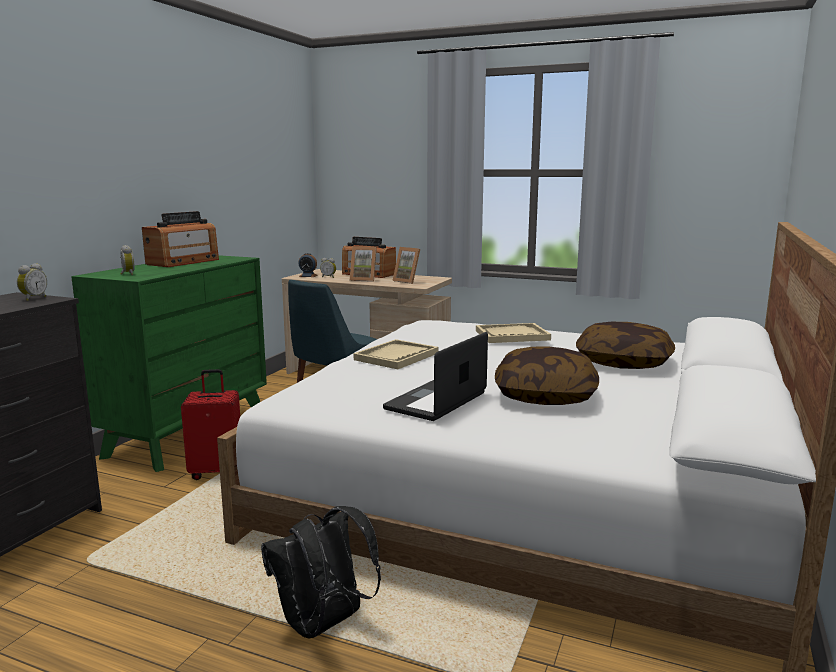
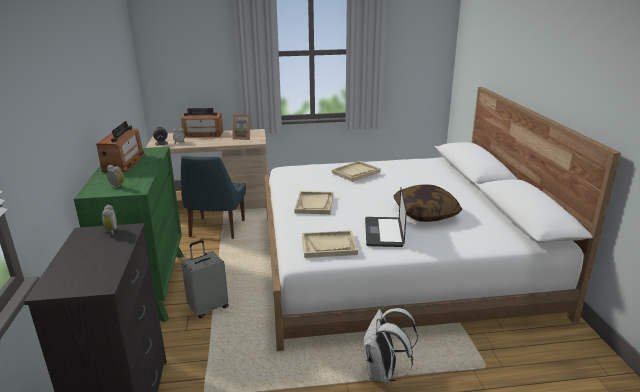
camera: 30 degrees left, 10 degrees up
red suitcase [181,369,240,480] -> grey suitcase [181,240,229,318]
black backpack [261,506,381,638] -> white backpack [363,308,418,383]
picture frame [350,246,377,282] -> none
pillow [576,322,675,369] -> none
none -> beige tray [302,230,358,258]

